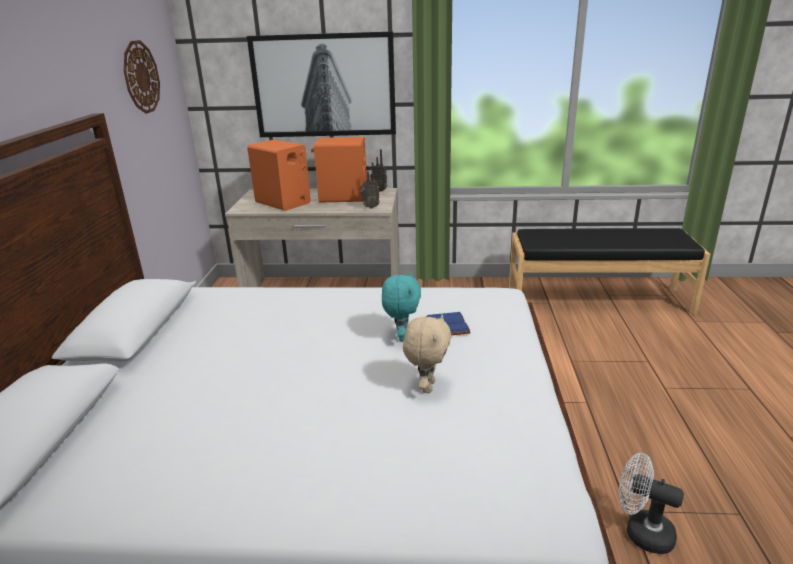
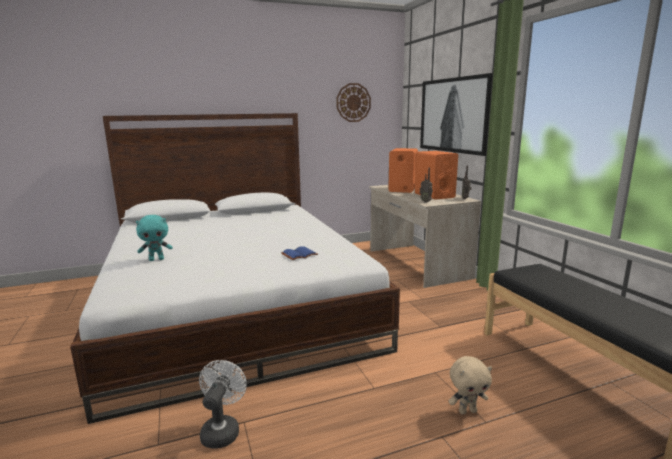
camera: 65 degrees right, 10 degrees down
turquoise plush toy [382,273,421,342] -> turquoise plush toy moved to [136,215,173,261]
beige plush toy [403,314,451,393] -> beige plush toy moved to [448,356,492,415]

